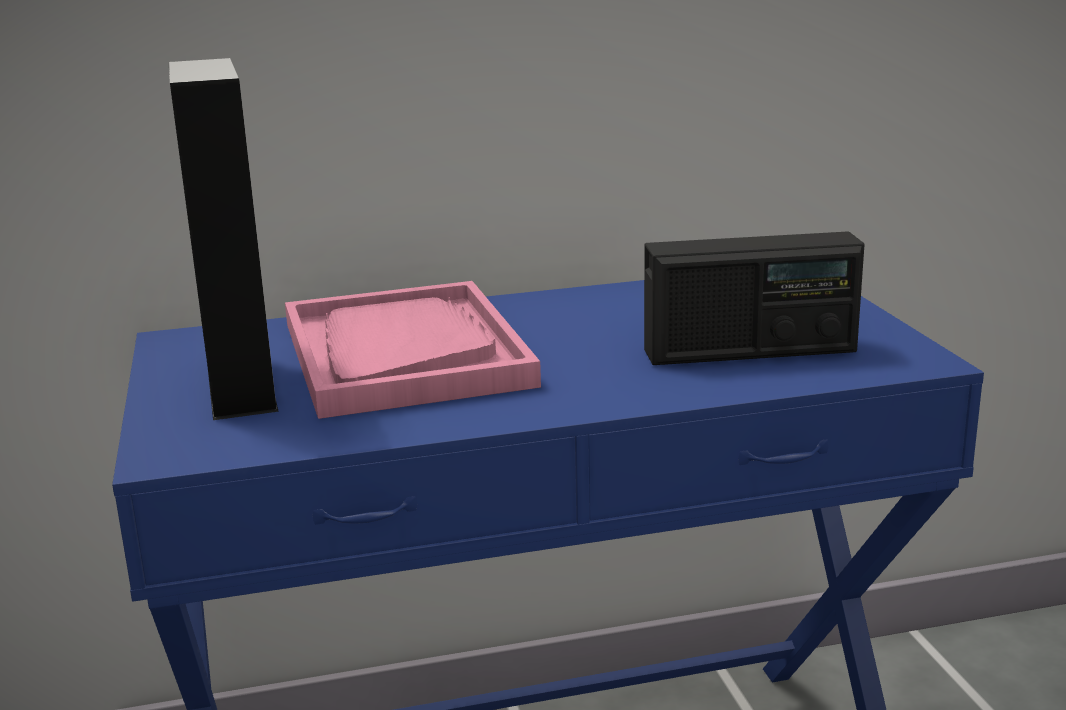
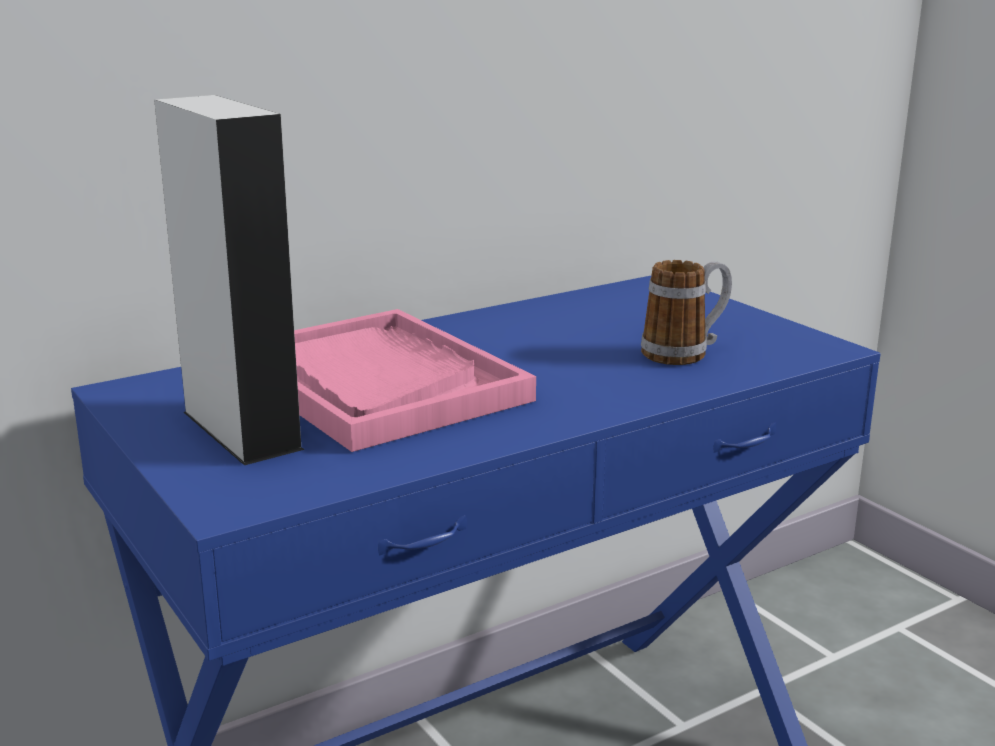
camera: 20 degrees left, 0 degrees up
radio [644,231,864,365] -> mug [641,260,732,365]

